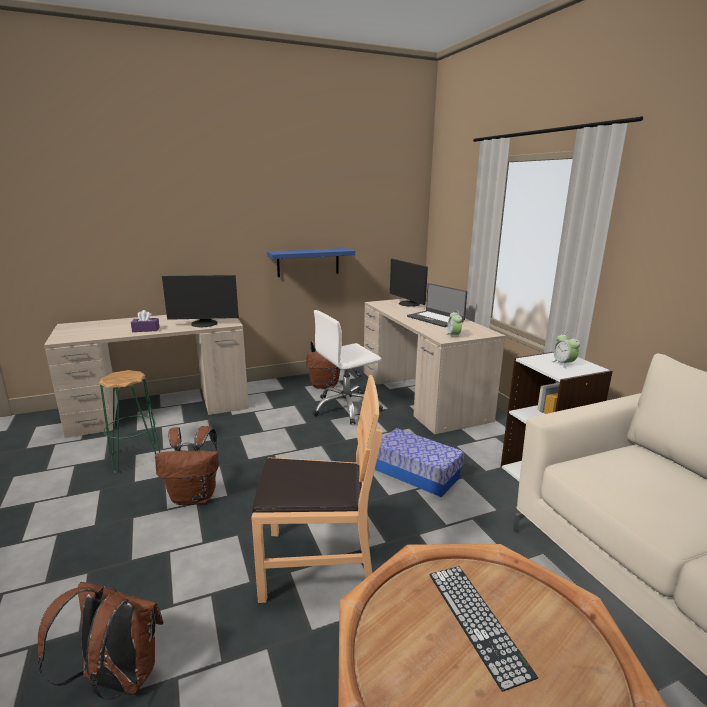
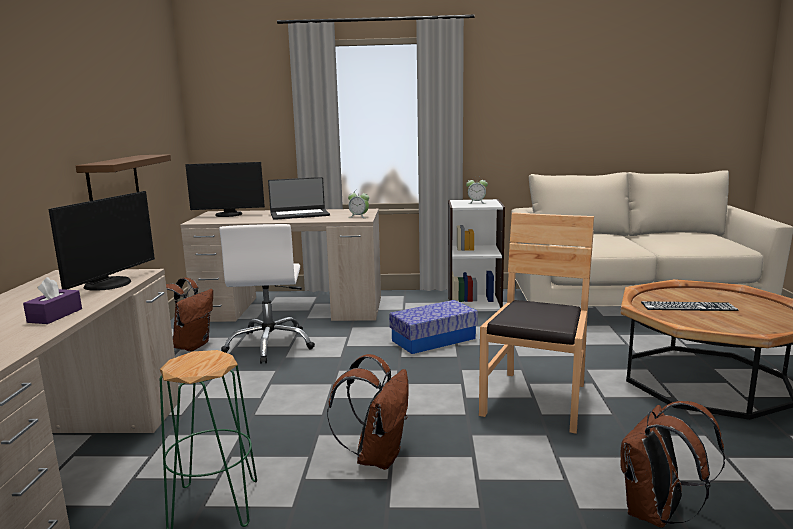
camera: 65 degrees left, 5 degrees down
blue shelf [267,248,355,277] -> brown shelf [76,154,171,201]

